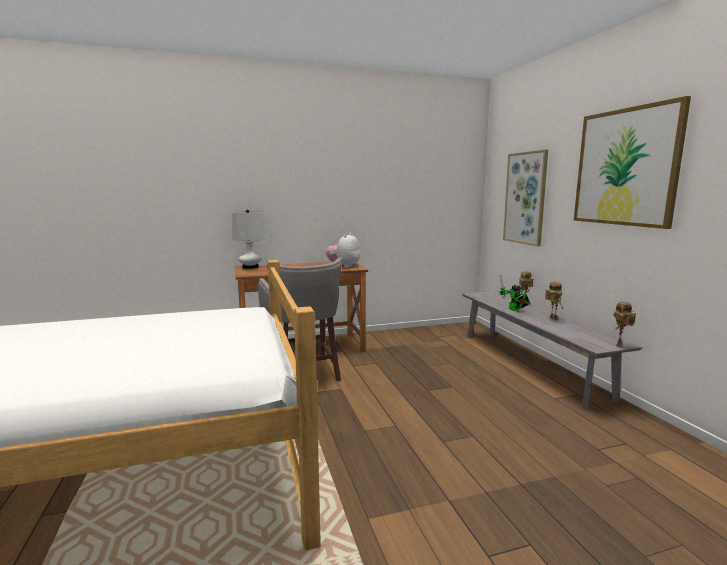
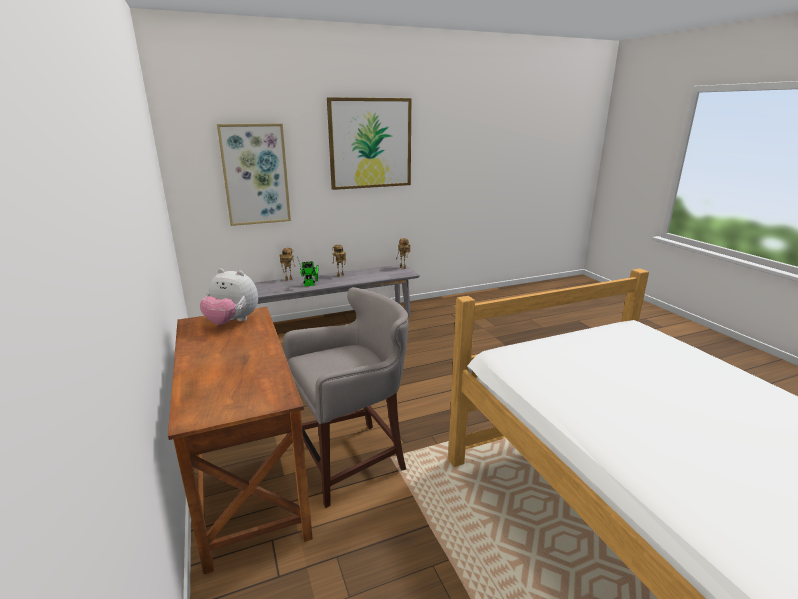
camera: 95 degrees left, 10 degrees up
white table lamp [233,210,265,269] -> none

